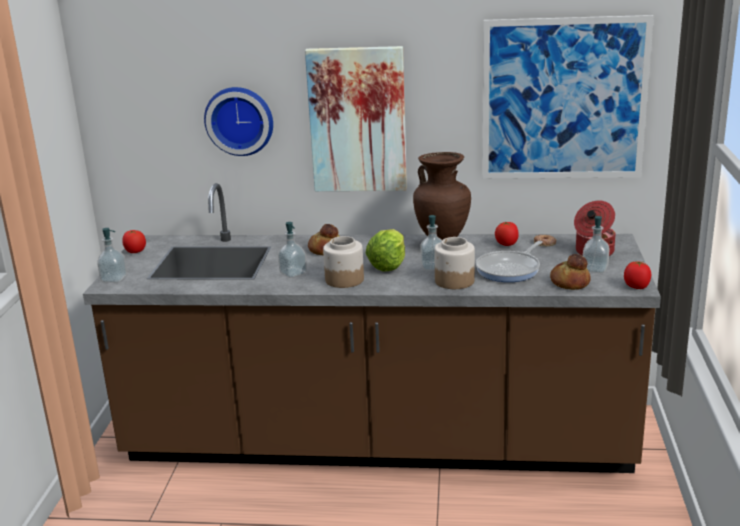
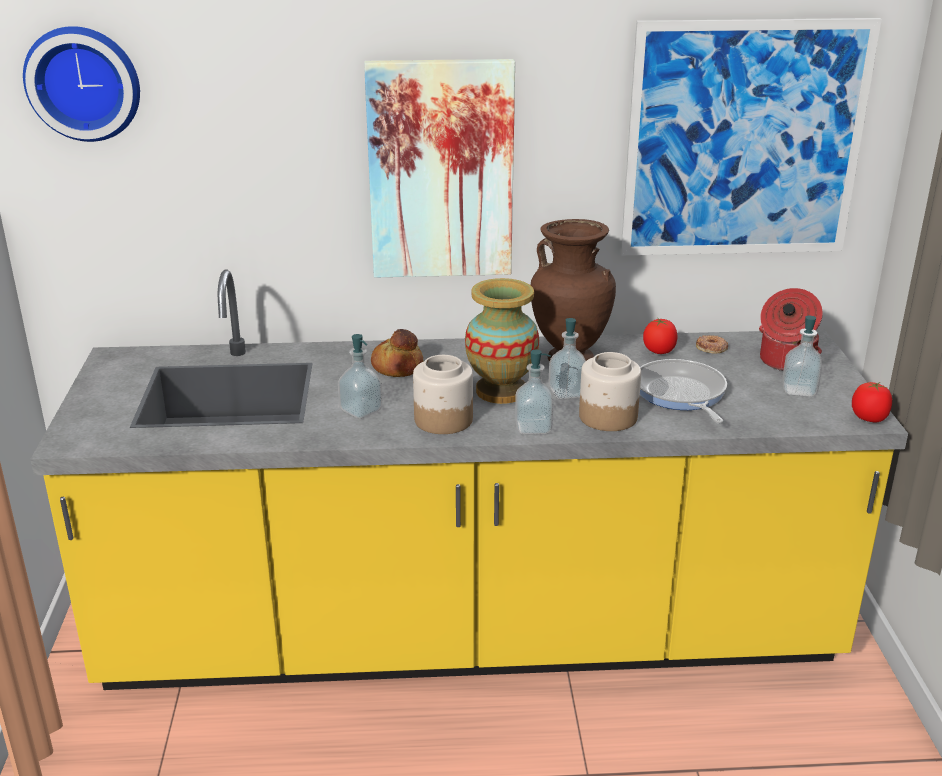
camera: 10 degrees left, 5 degrees up
brown counter [83,183,661,473] -> yellow counter [30,270,908,690]
soap dispenser [97,228,127,283] -> soap dispenser moved to [515,349,554,435]
tomato [122,230,146,253] -> none
wall clock [204,87,273,156] -> wall clock moved to [23,26,140,142]
lettuce [366,229,405,271] -> vase [465,278,539,404]
frying pan [476,241,543,282] -> frying pan turned 135 degrees clockwise [640,359,727,423]
bread [550,254,591,290] -> none

